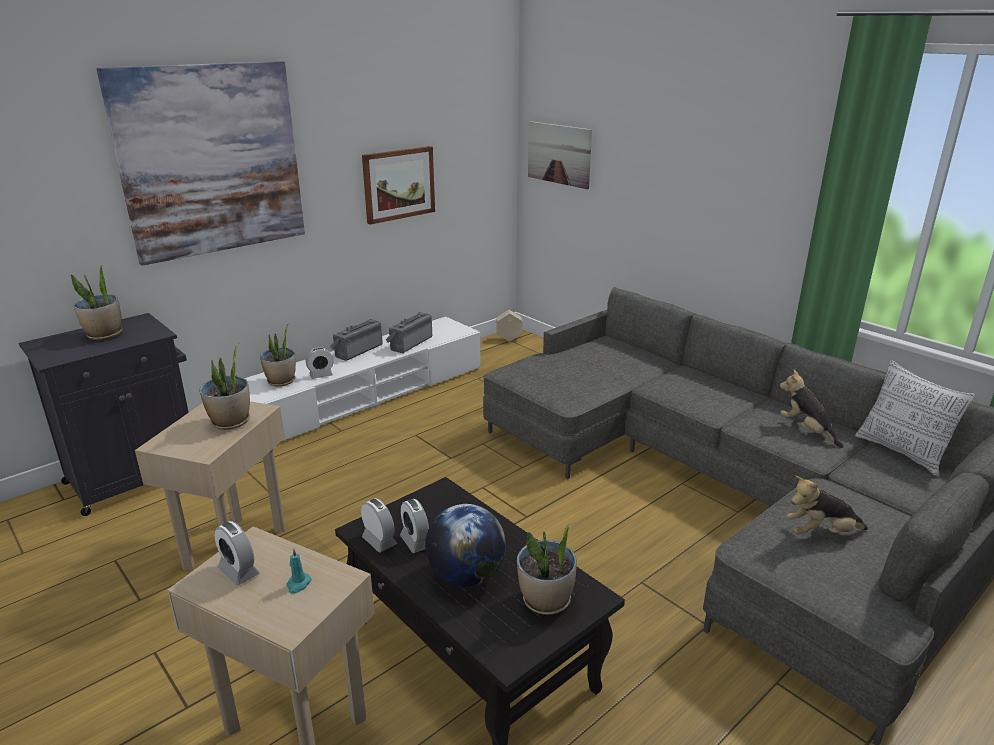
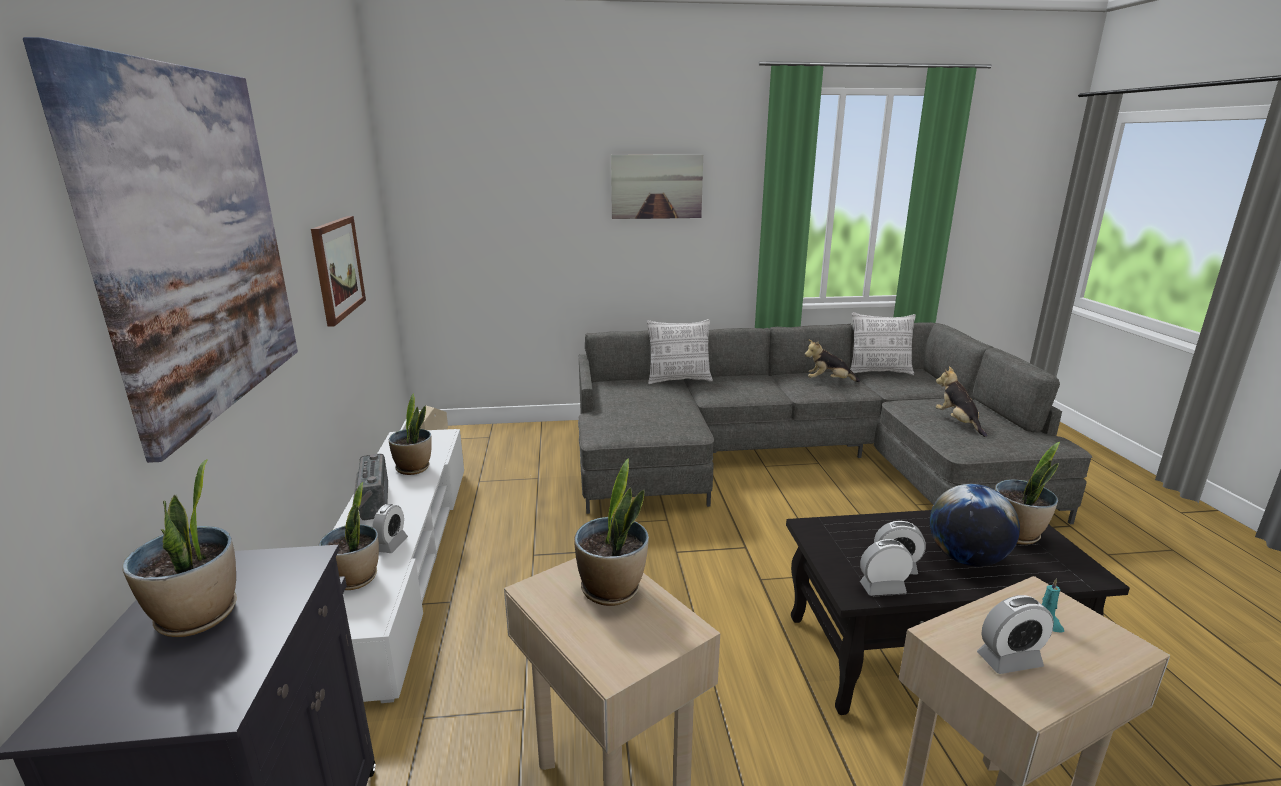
camera: 55 degrees left, 5 degrees down
radio [386,312,432,353] -> potted plant [389,393,432,475]
picture [528,121,592,189] -> picture moved to [611,155,703,219]
plush toy [787,476,868,534] -> plush toy turned 135 degrees clockwise [936,366,987,437]
none -> pillow [646,319,713,384]

